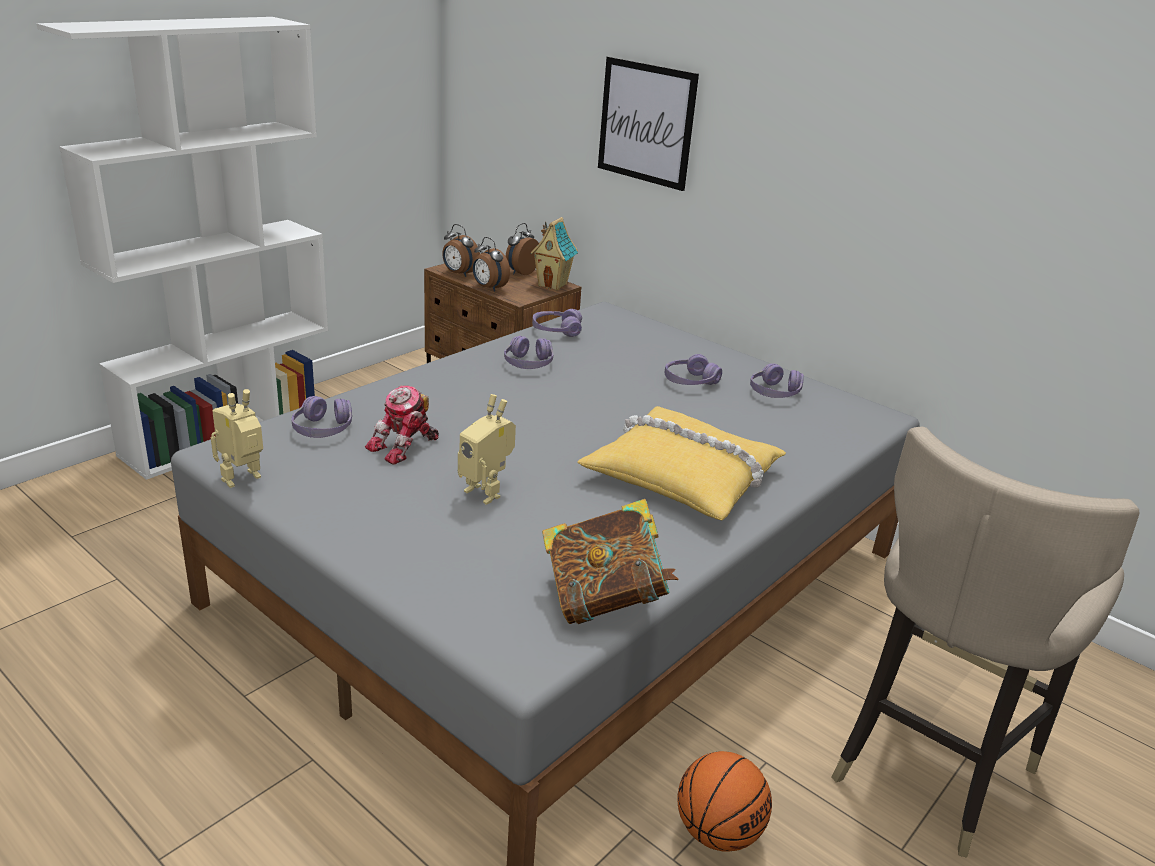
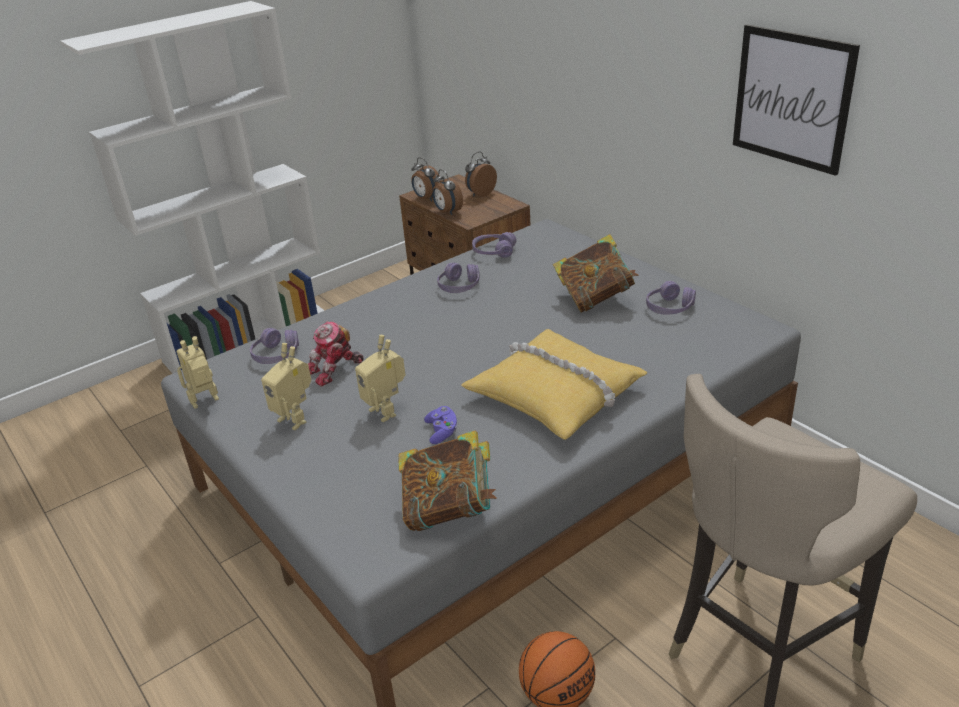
camera: 15 degrees right, 5 degrees up
toy house [531,217,578,290] -> none
picture [598,56,699,191] -> picture moved to [733,25,860,176]
purple headphones [665,354,722,385] -> book [553,234,639,313]
none -> toy robot [261,343,312,430]
none -> purple game controller [424,406,457,444]

